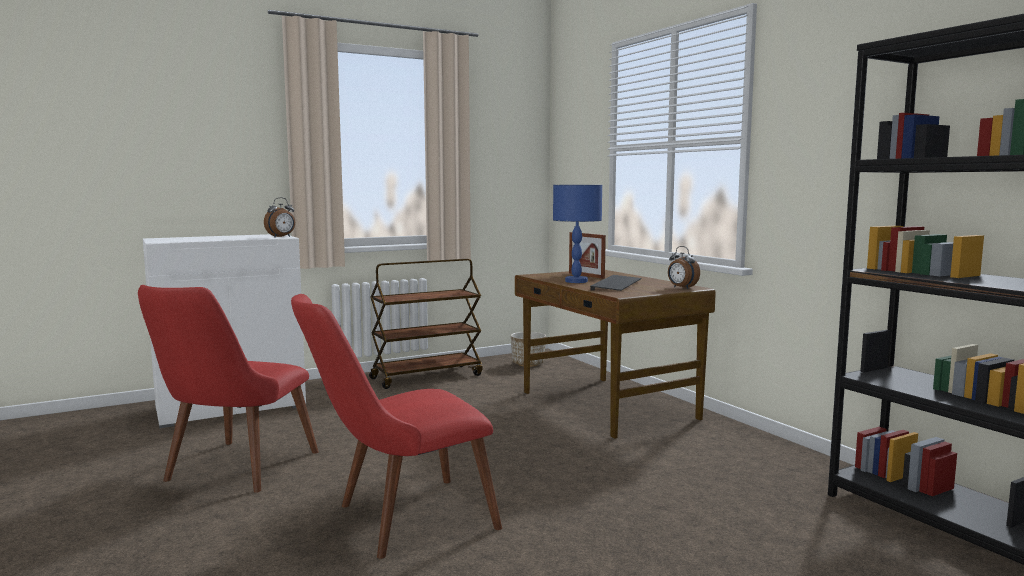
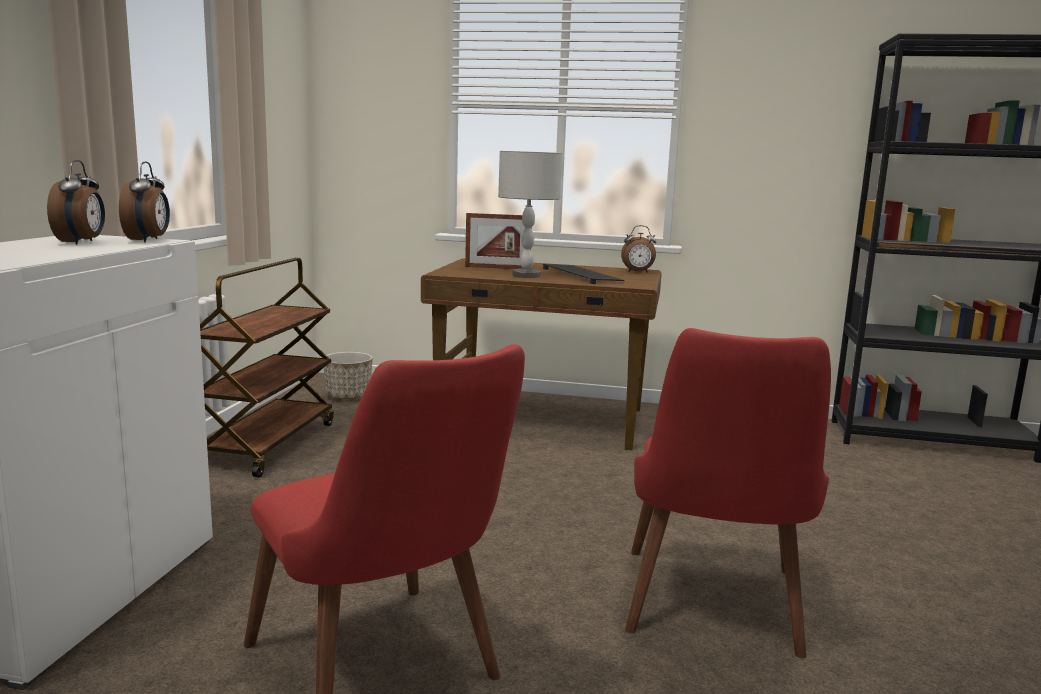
camera: 50 degrees left, 5 degrees up
blue table lamp [553,185,602,283] -> grey table lamp [498,151,562,278]
none -> alarm clock [47,160,105,244]

